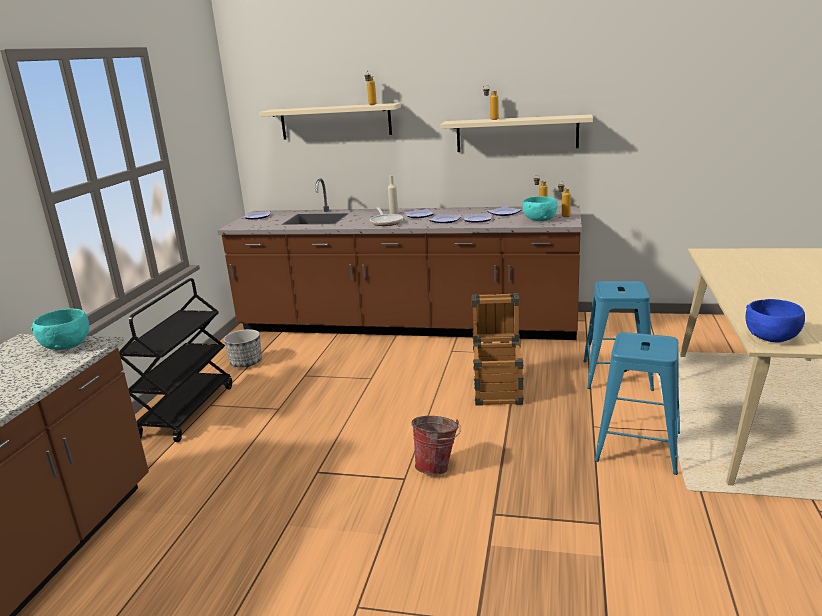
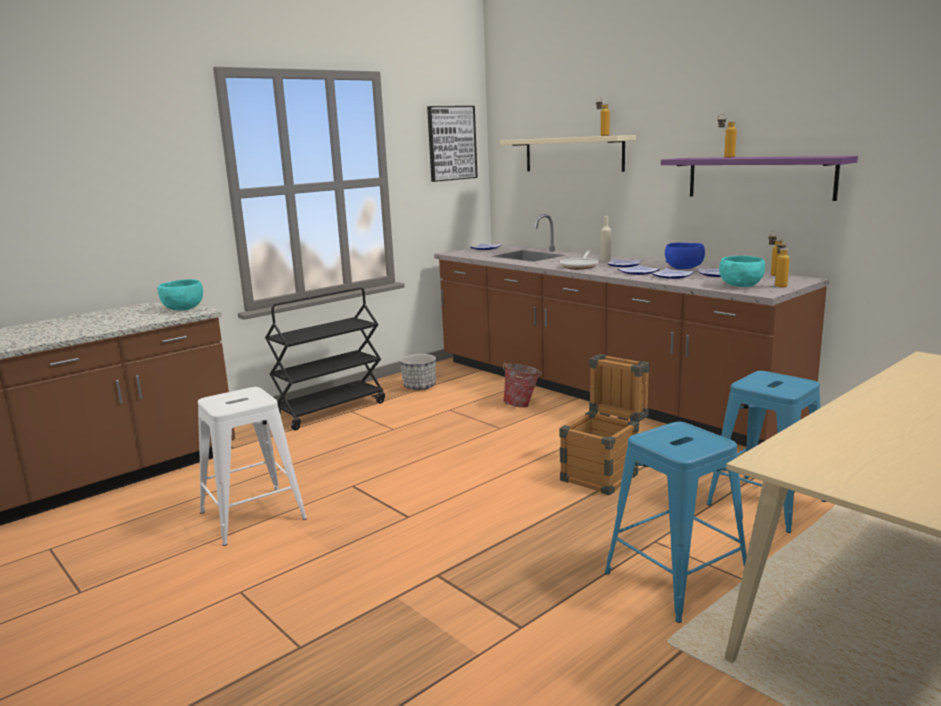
camera: 35 degrees right, 5 degrees down
bucket [411,416,461,475] -> bucket moved to [503,362,542,408]
beige shelf [440,114,593,152] -> purple shelf [661,156,858,201]
blue bowl [746,299,805,342] -> blue bowl moved to [665,243,705,269]
none -> white stool [198,387,307,546]
none -> picture [427,106,478,182]

